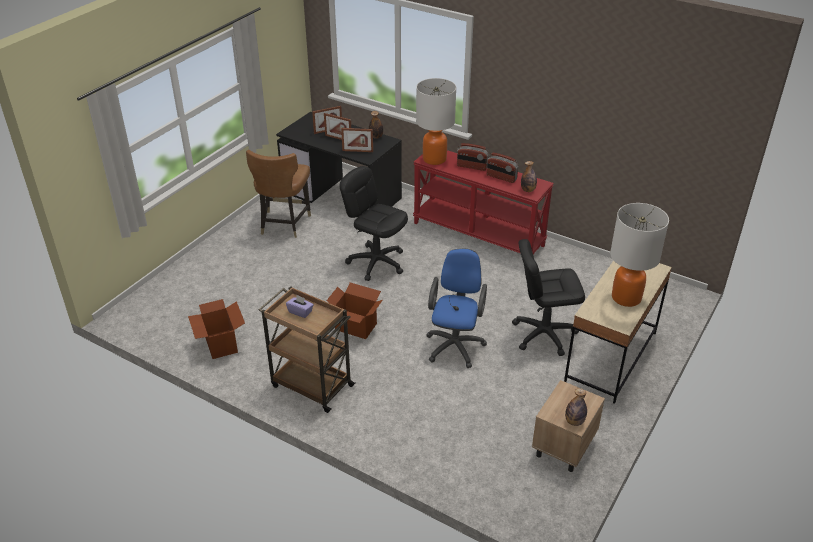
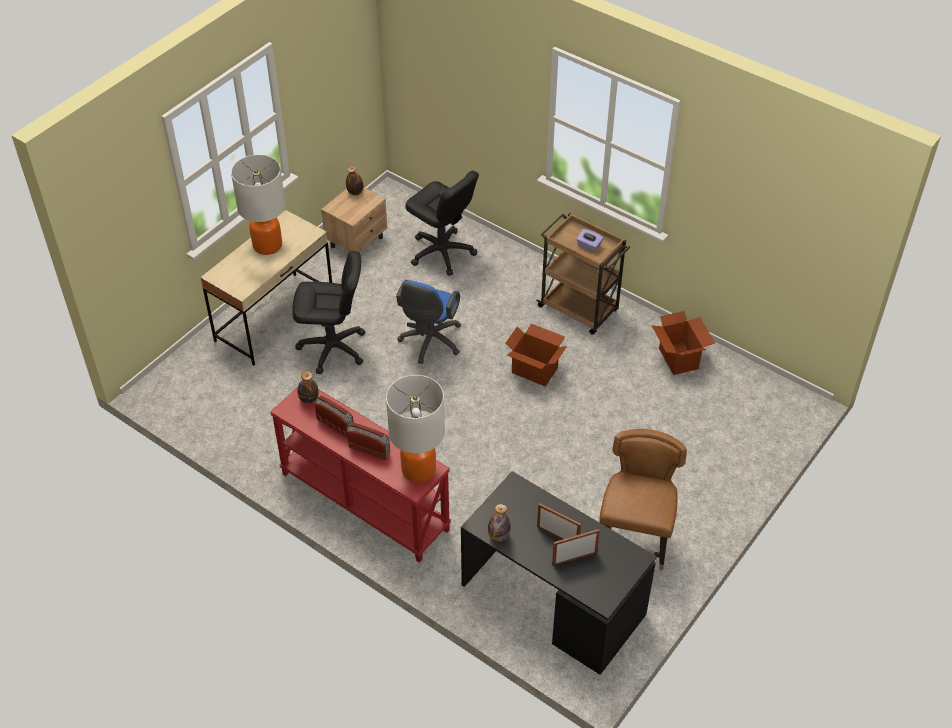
camera: 175 degrees left, 10 degrees up
black office chair [340,166,408,281] -> black office chair moved to [405,170,479,276]
picture frame [341,128,373,152] -> none

